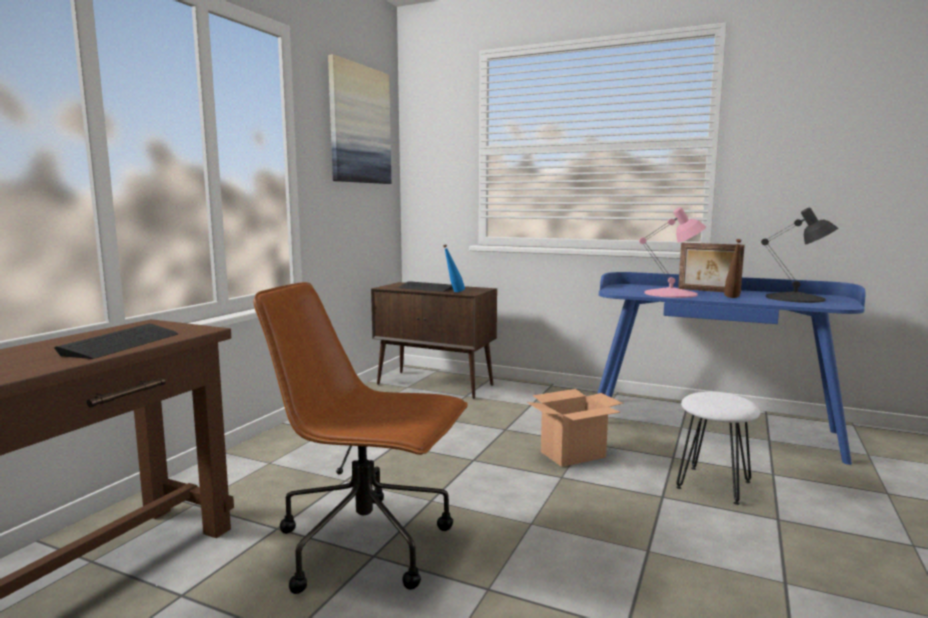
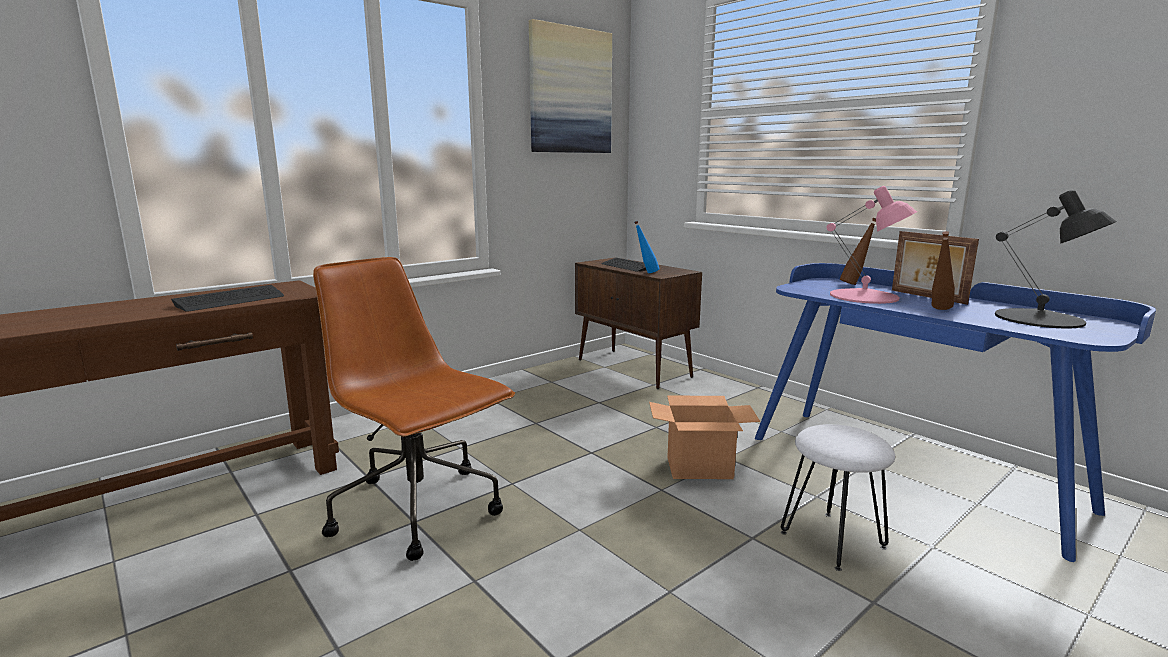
camera: 25 degrees right, 5 degrees up
none -> brown bottle [840,218,876,285]

